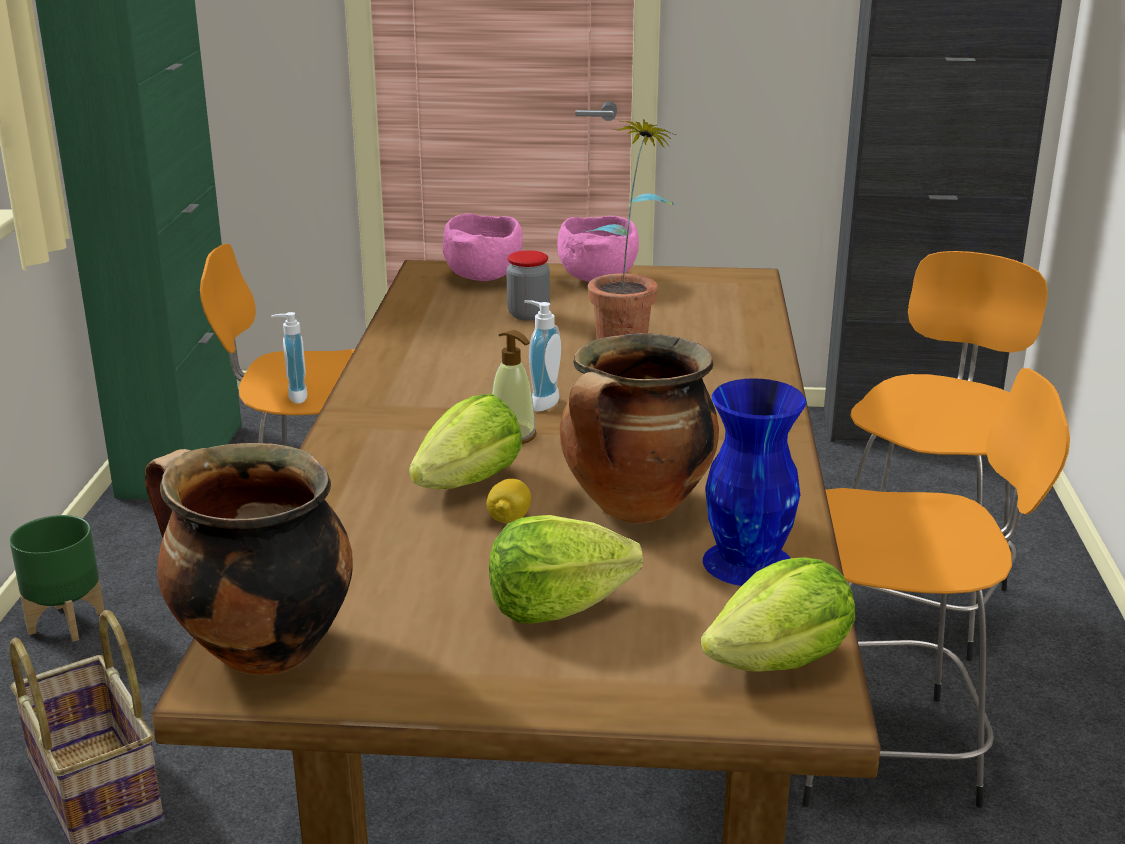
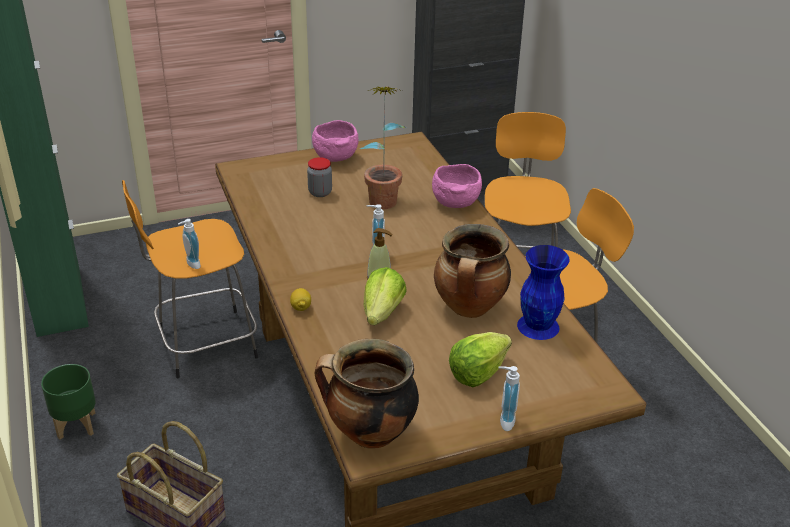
camera: 25 degrees left, 10 degrees up
pink bowl [443,213,523,281] -> pink bowl moved to [432,164,482,208]
lemon [486,479,531,523] -> lemon moved to [290,288,311,311]
lettuce [701,557,855,672] -> none
none -> soap dispenser [498,366,520,431]

